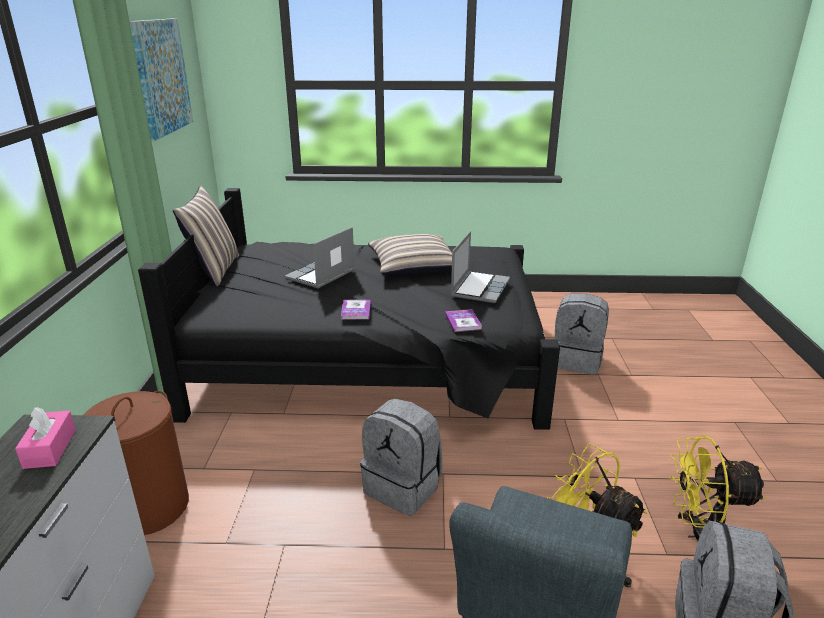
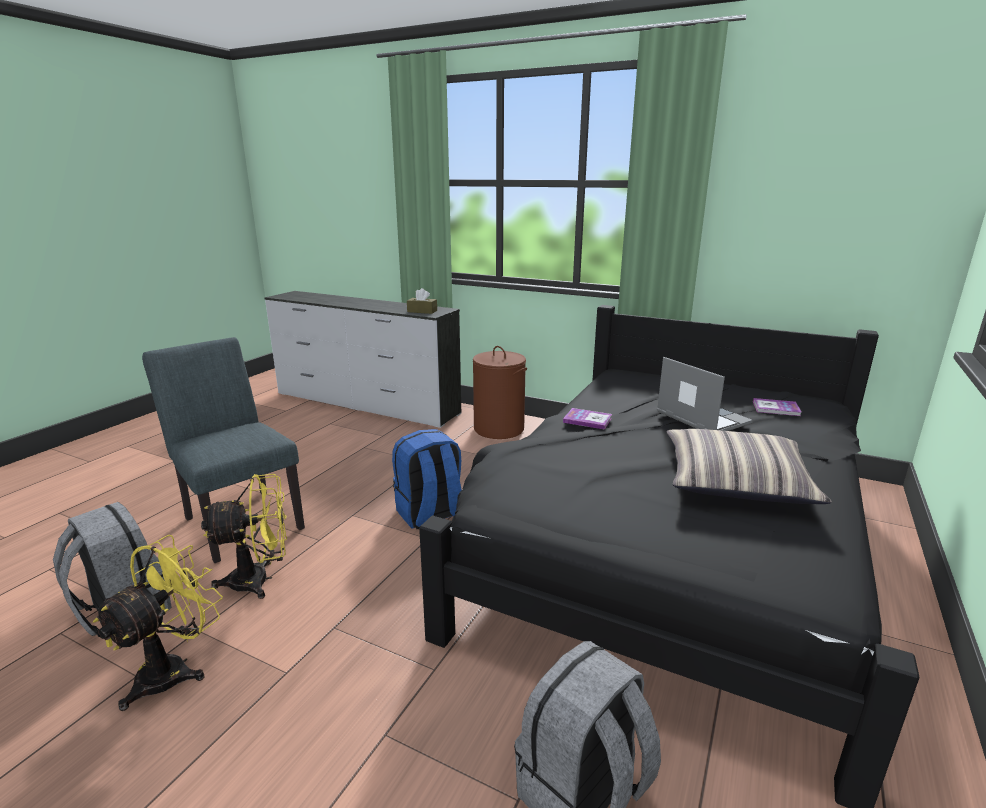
camera: 115 degrees right, 5 degrees down
pink tissue box [15,407,76,469] -> brown tissue box [407,288,437,314]
picture [130,18,193,141] -> none
pillow [173,186,239,287] -> none
grey backpack [360,398,442,516] -> blue backpack [392,429,462,529]
book [445,309,482,332] -> book moved to [753,398,802,416]
laptop [451,231,510,303] -> none

